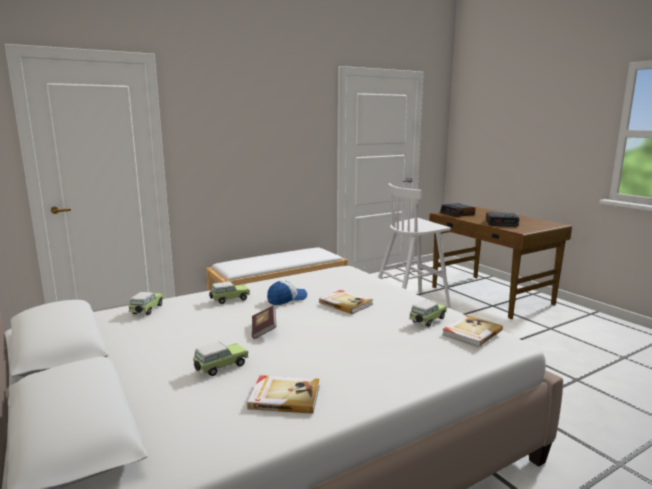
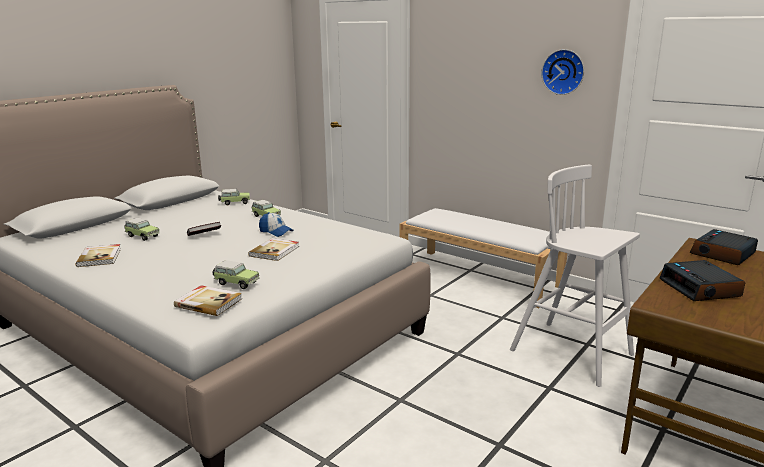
camera: 70 degrees right, 5 degrees up
none -> wall clock [541,49,584,95]

